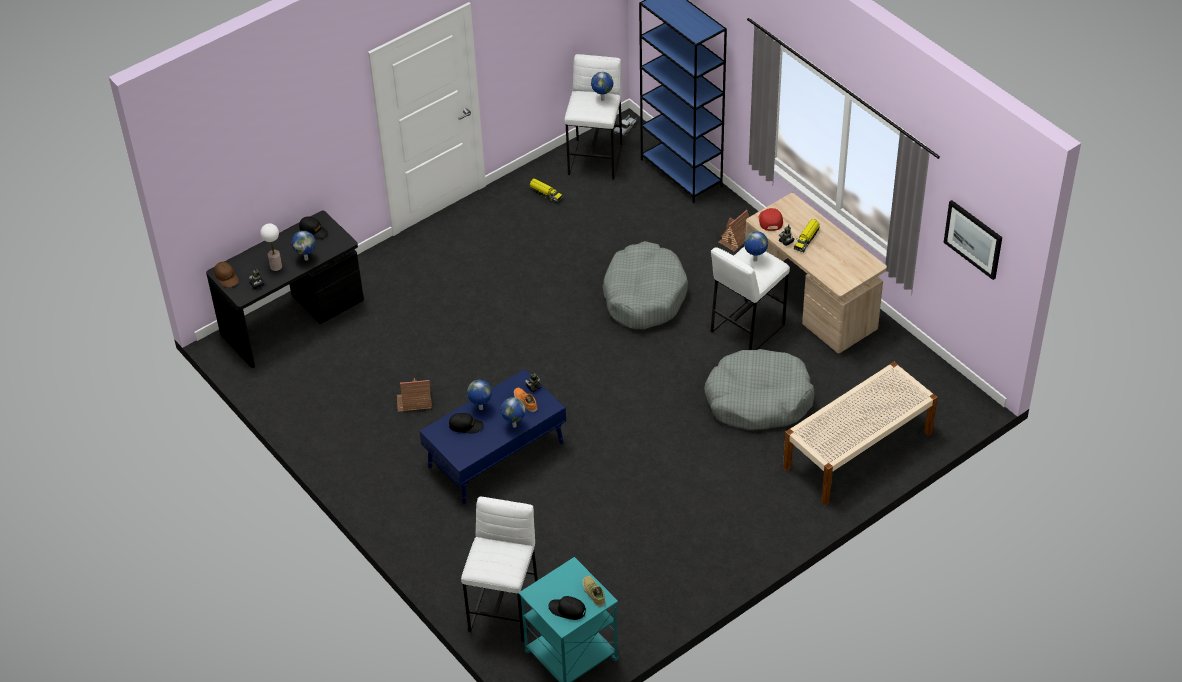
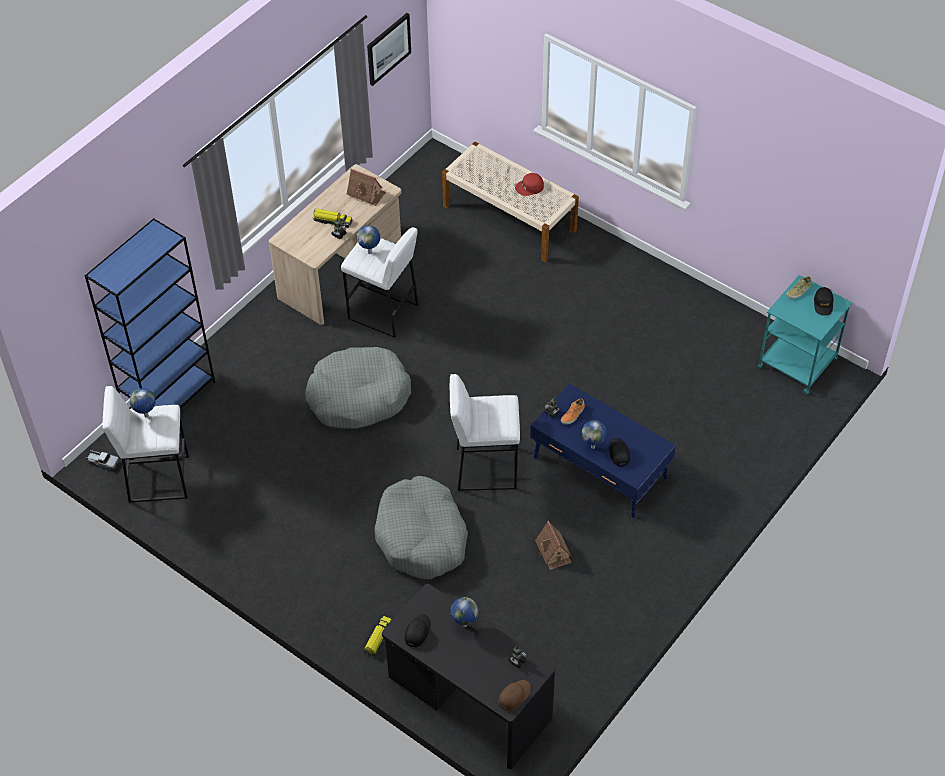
camera: 105 degrees left, 5 degrees up
table lamp [260,223,282,271] -> none
white stool [461,497,538,642] -> white stool moved to [450,374,520,491]
globe [500,397,526,428] -> none
toy truck [529,178,563,203] -> toy truck moved to [364,616,392,657]
grey dog bed [704,349,814,430] -> grey dog bed moved to [374,476,468,579]
toy house [719,210,749,252] -> toy house moved to [347,169,386,206]
red cap [758,208,783,231] -> red cap moved to [515,173,544,196]

